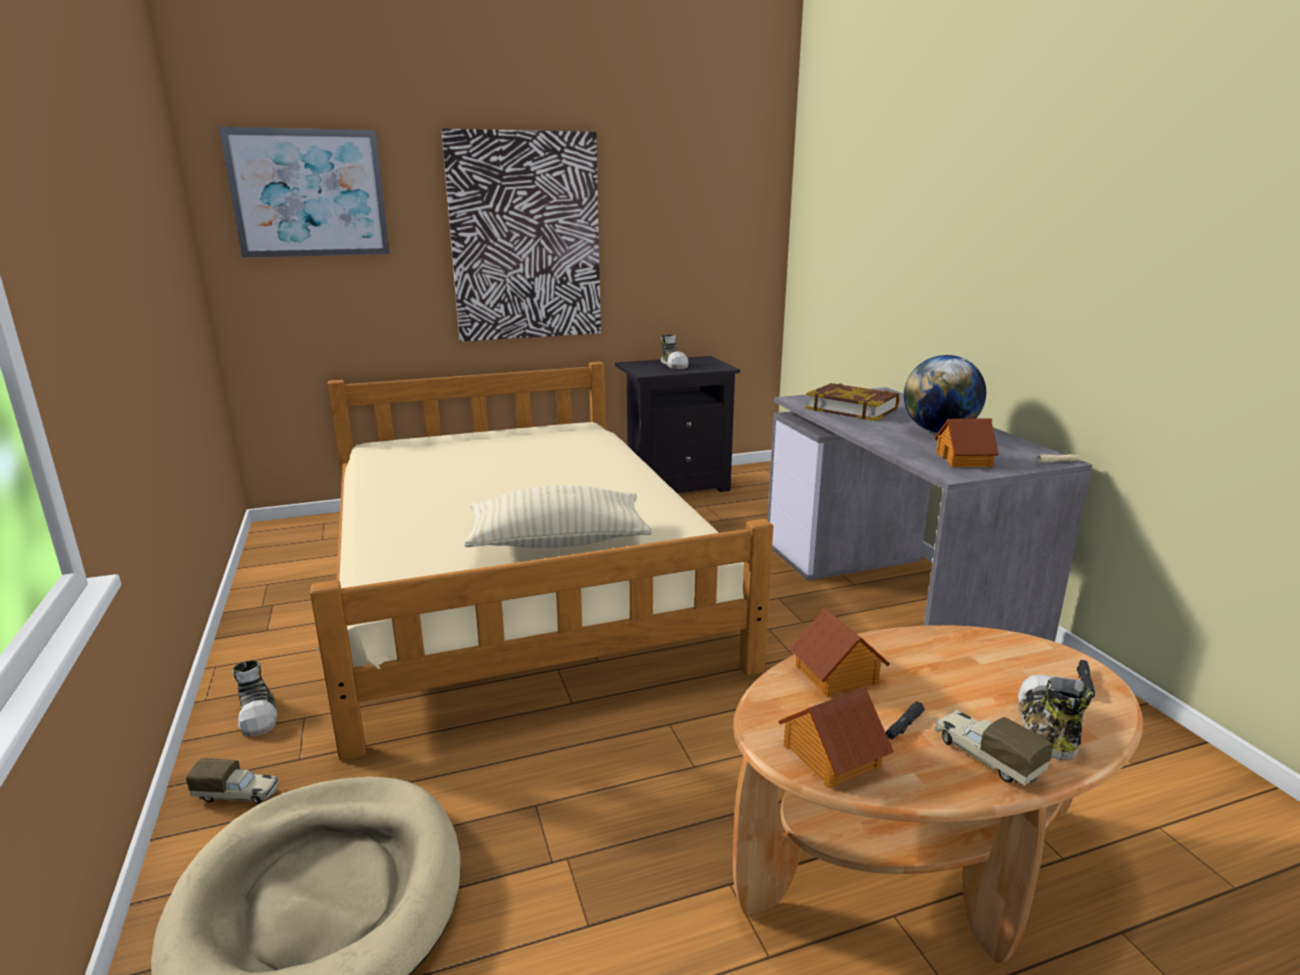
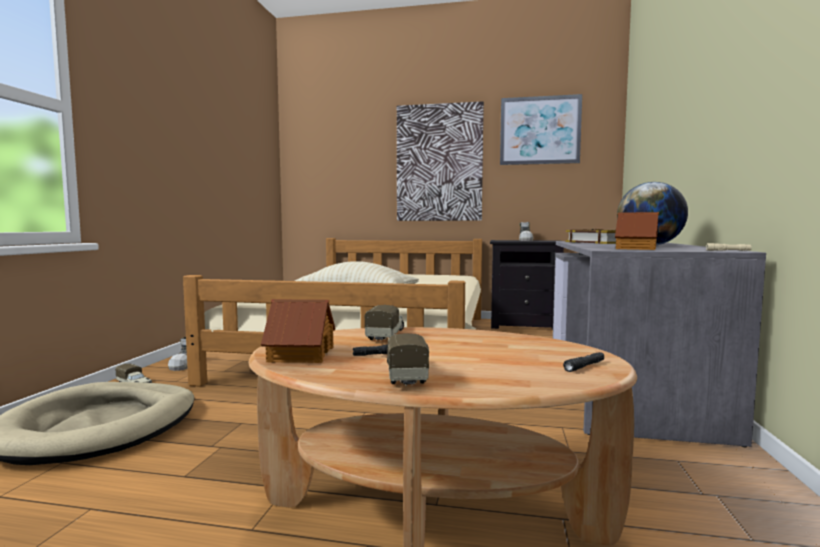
camera: 30 degrees right, 15 degrees down
picture [219,127,390,258] -> picture moved to [500,94,582,165]
toy house [789,607,890,697] -> toy truck [364,305,404,341]
shoe [1018,675,1093,760] -> none

